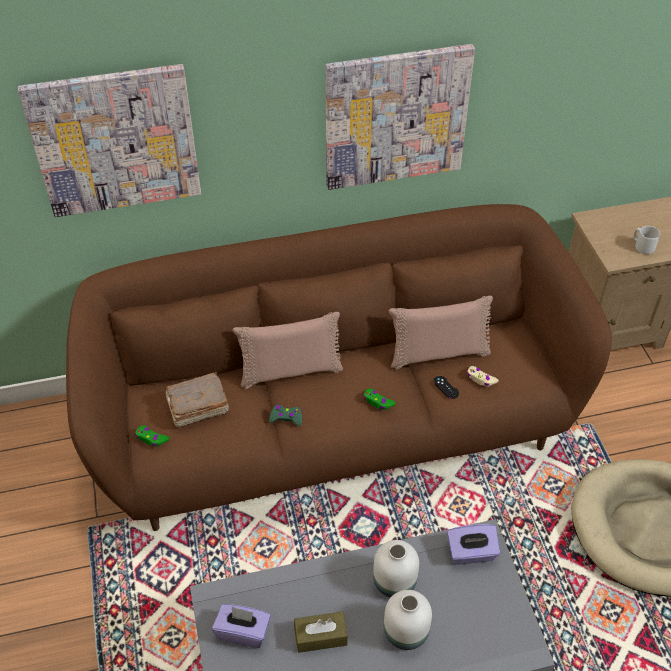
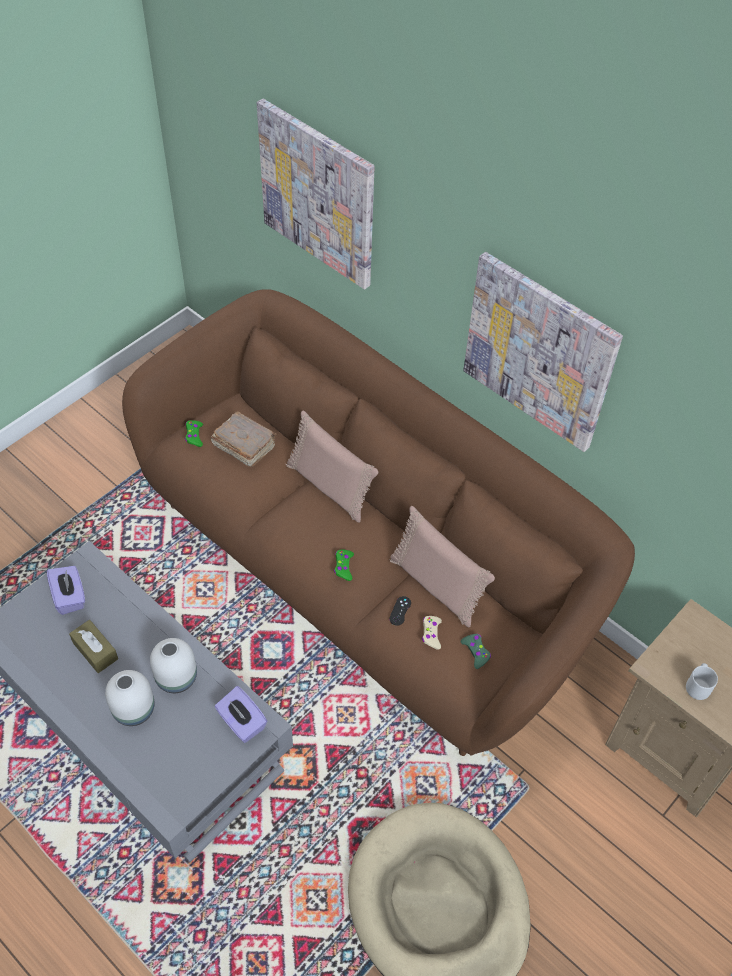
camera: 55 degrees right, 5 degrees up
green game controller [269,404,302,426] -> green game controller moved to [461,634,491,669]

